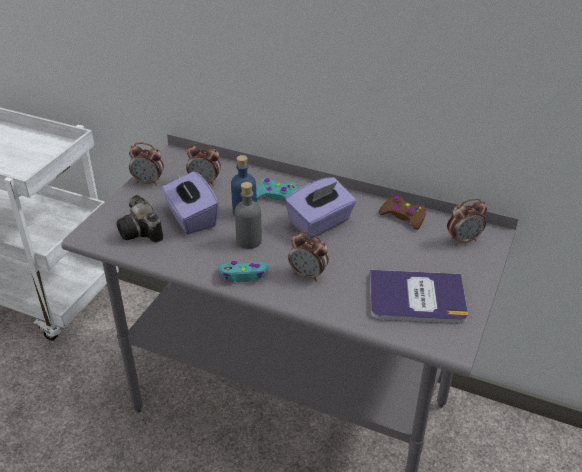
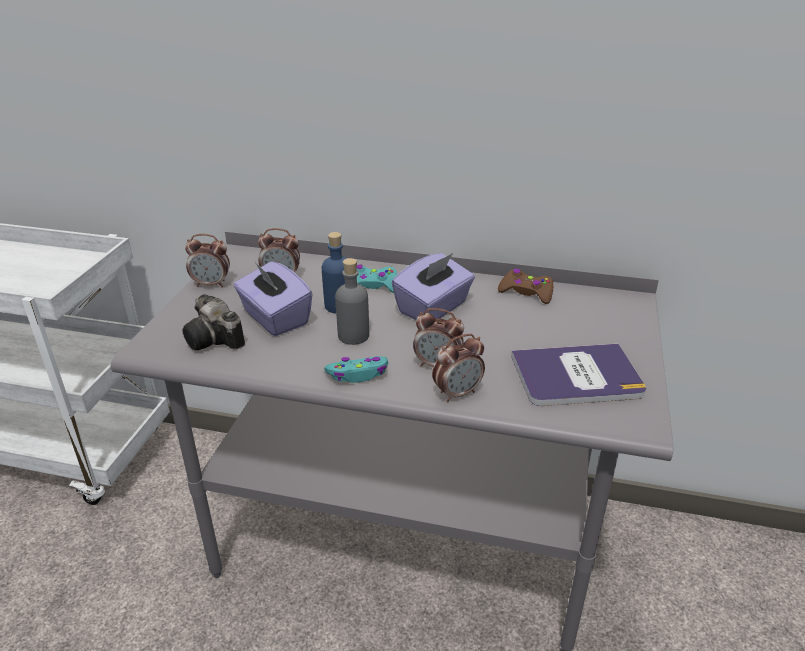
camera: 10 degrees left, 5 degrees down
alarm clock [447,198,487,245] -> alarm clock moved to [432,334,485,402]

